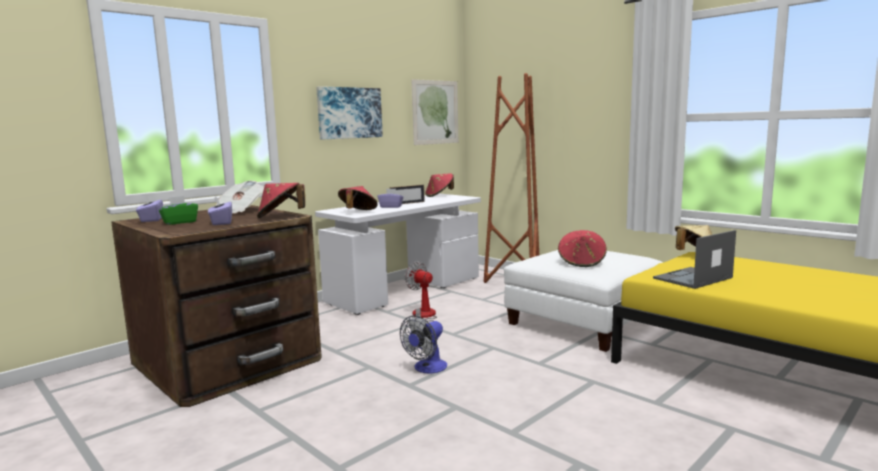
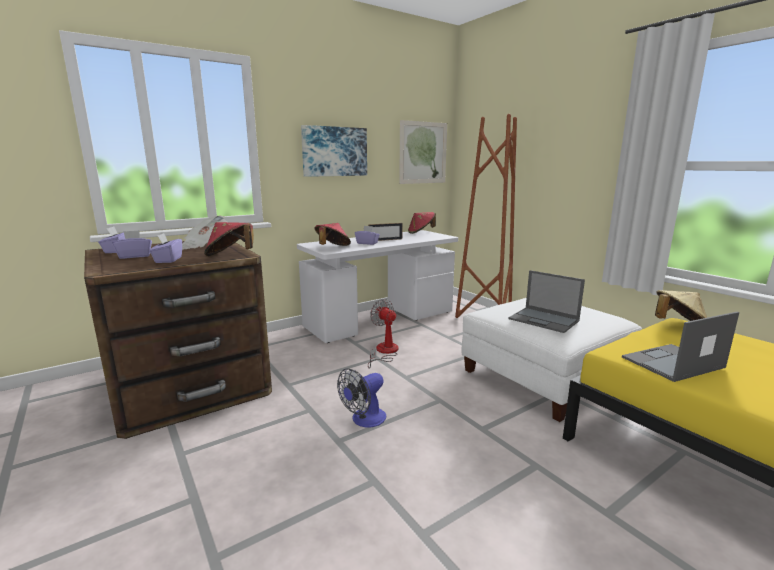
camera: 10 degrees right, 5 degrees up
green tissue box [159,196,198,225] -> purple tissue box [112,230,152,259]
red hat [558,230,607,267] -> laptop [509,270,585,333]

